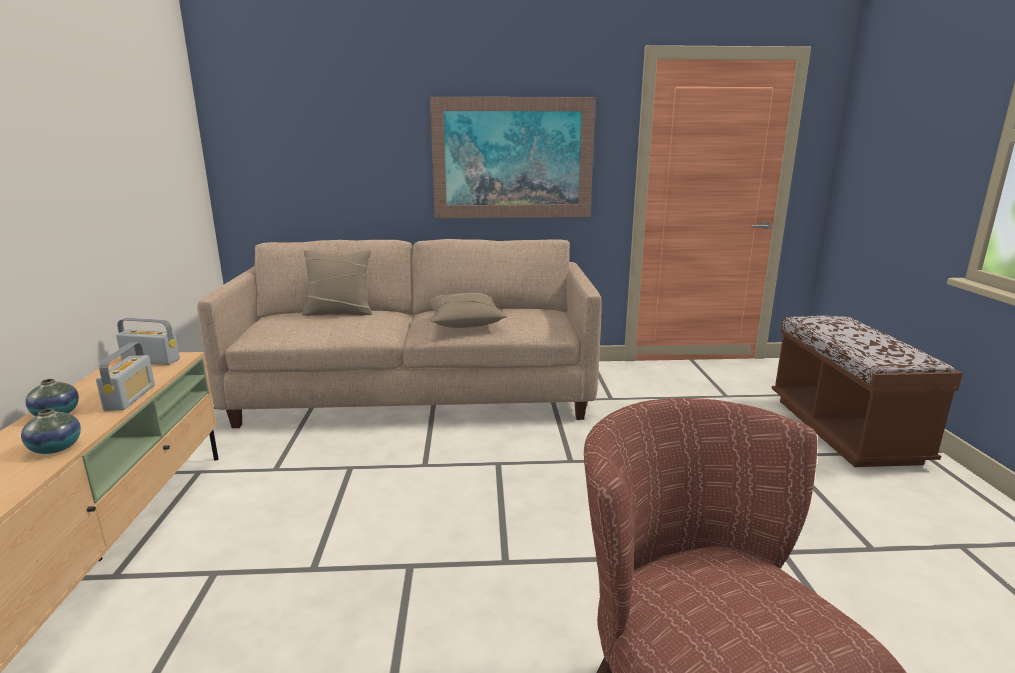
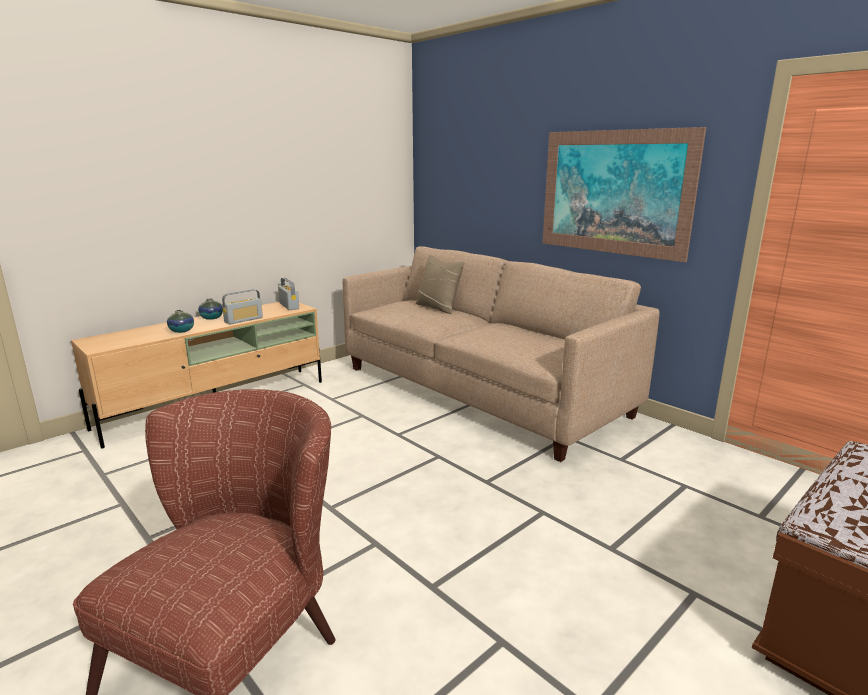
camera: 50 degrees right, 0 degrees up
beige pillow [427,293,507,328] -> none

